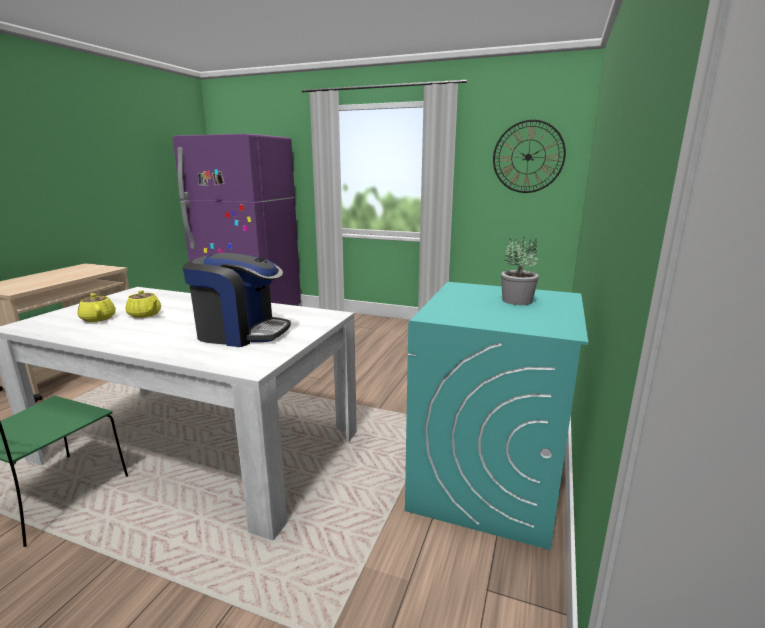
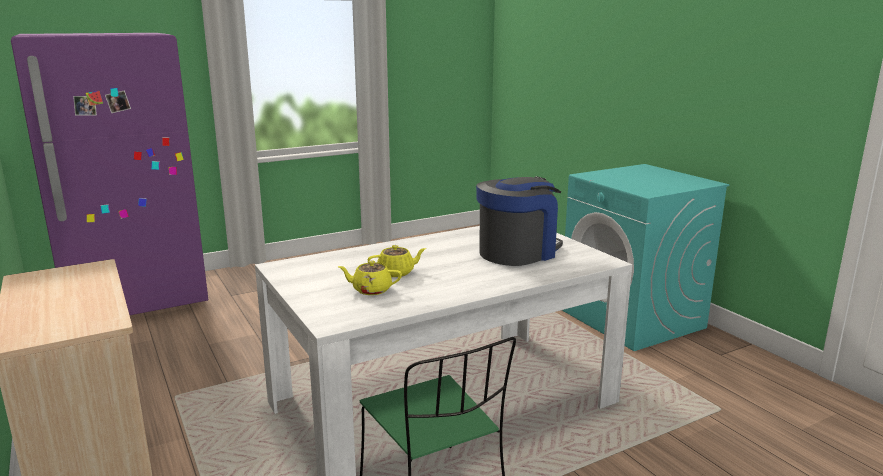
camera: 50 degrees left, 0 degrees up
wall clock [493,120,566,193] -> none
potted plant [501,236,539,305] -> none

